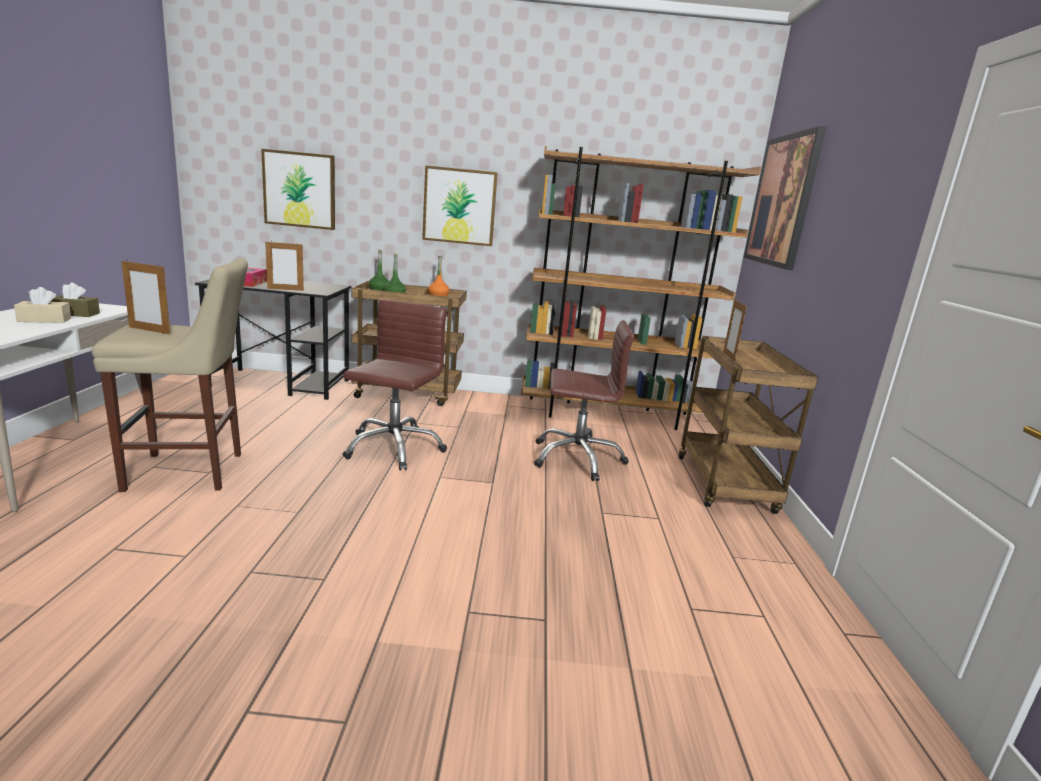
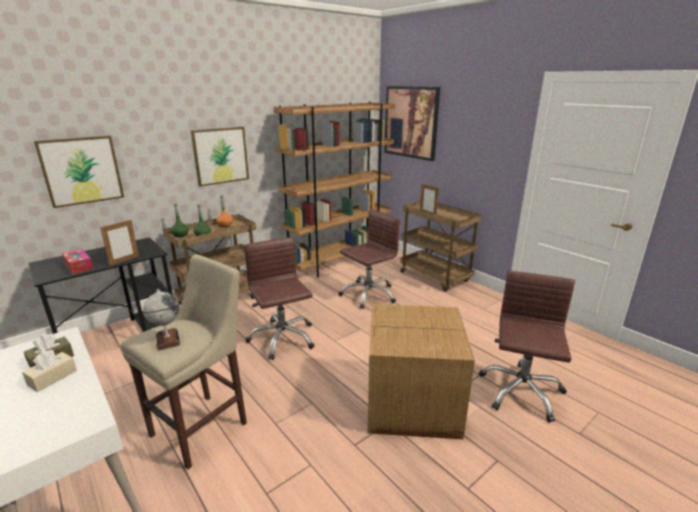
camera: 40 degrees left, 5 degrees up
picture frame [121,259,170,334] -> globe [143,289,180,351]
none -> cardboard box [367,304,475,439]
none -> brown office chair [479,271,575,423]

